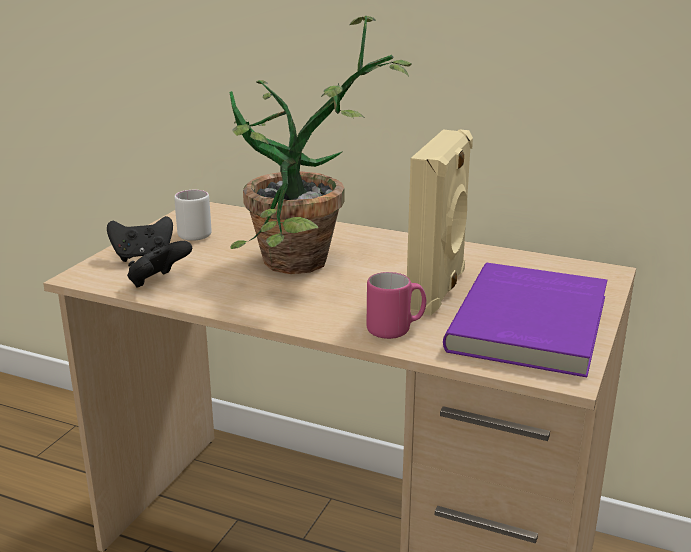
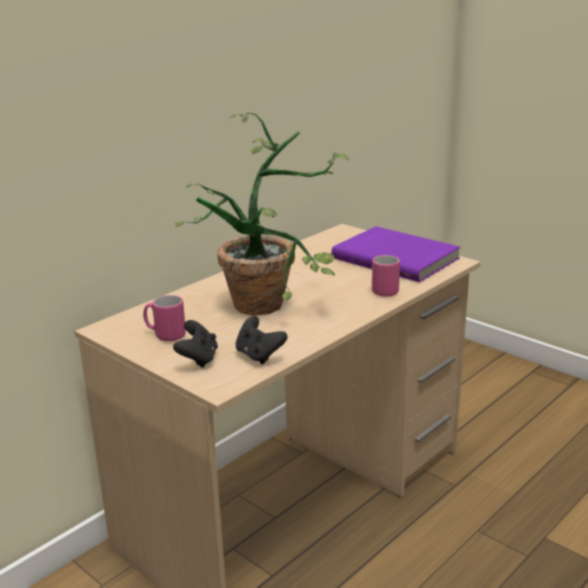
camera: 70 degrees left, 0 degrees up
white mug [174,190,212,241] -> pink mug [143,295,186,341]
beige speaker [407,129,473,315] -> none

